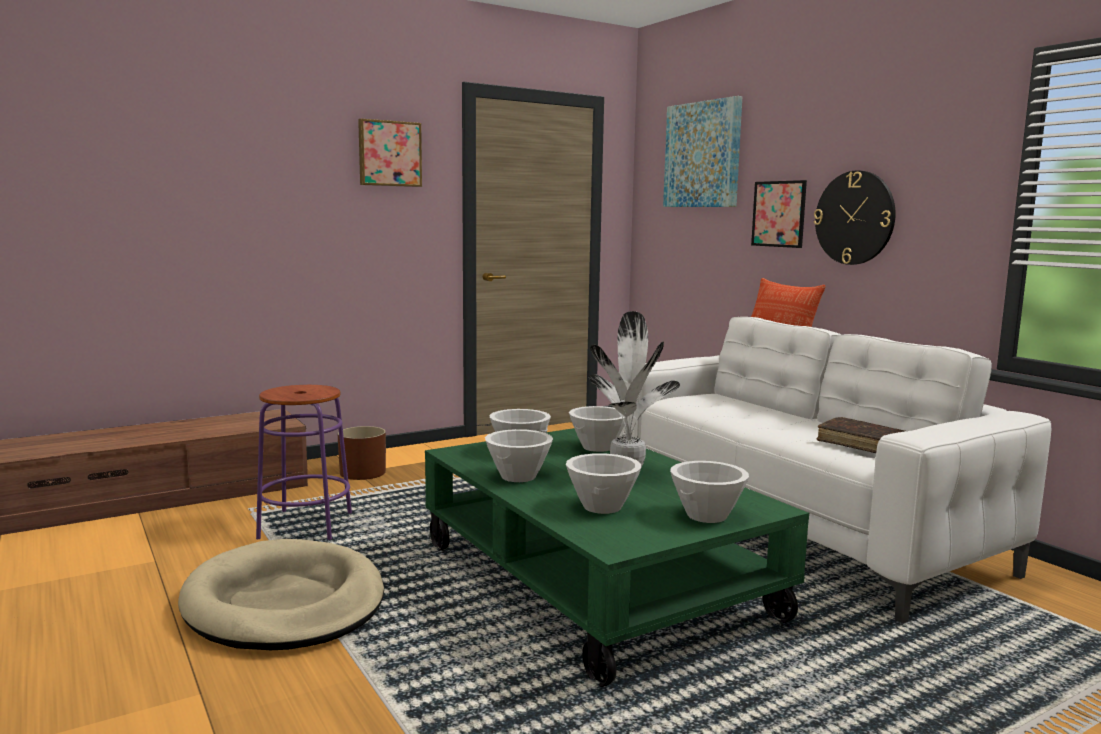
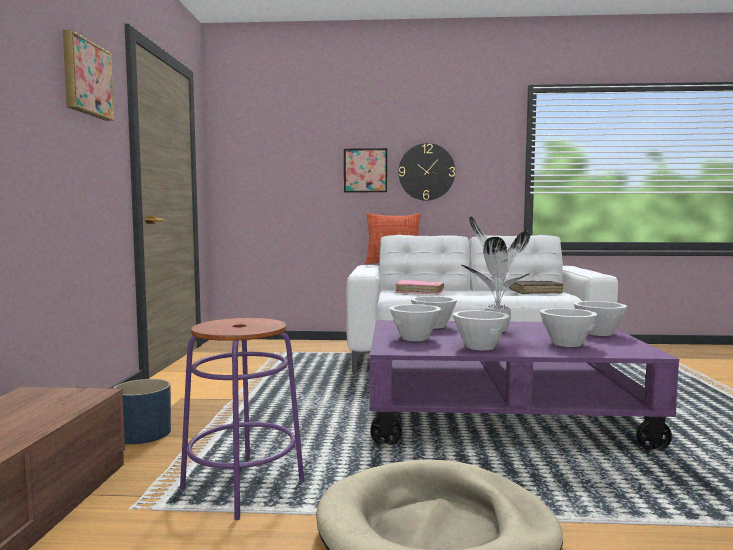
camera: 55 degrees left, 5 degrees down
brown planter [338,426,386,480] -> blue planter [114,379,171,444]
green coffee table [425,428,809,687] -> purple coffee table [369,320,679,450]
picture [663,96,742,207] -> none
none -> pink book [395,280,444,295]

